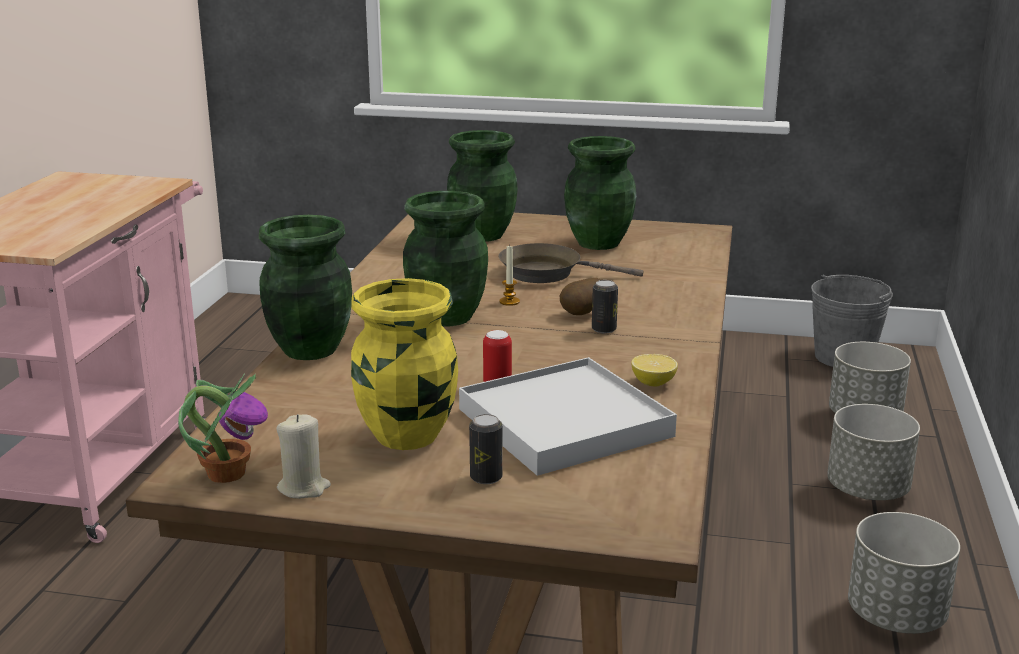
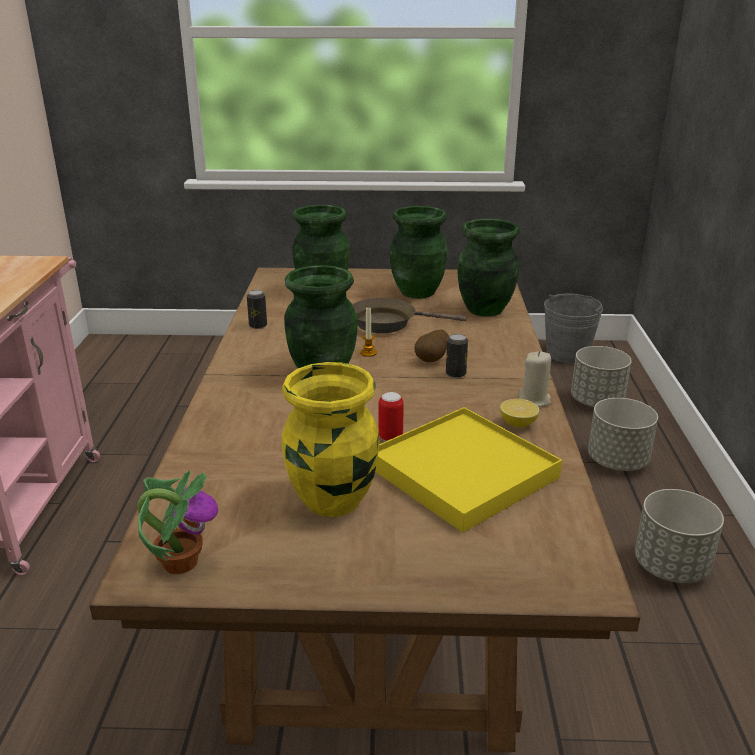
camera: 10 degrees left, 5 degrees up
green vase [259,215,352,360] -> green vase moved to [457,219,520,317]
beige candle [276,414,331,499] -> beige candle moved to [519,351,551,407]
white tray [459,357,677,476] -> yellow tray [375,407,562,533]
can [469,414,503,484] -> can moved to [247,290,267,329]

